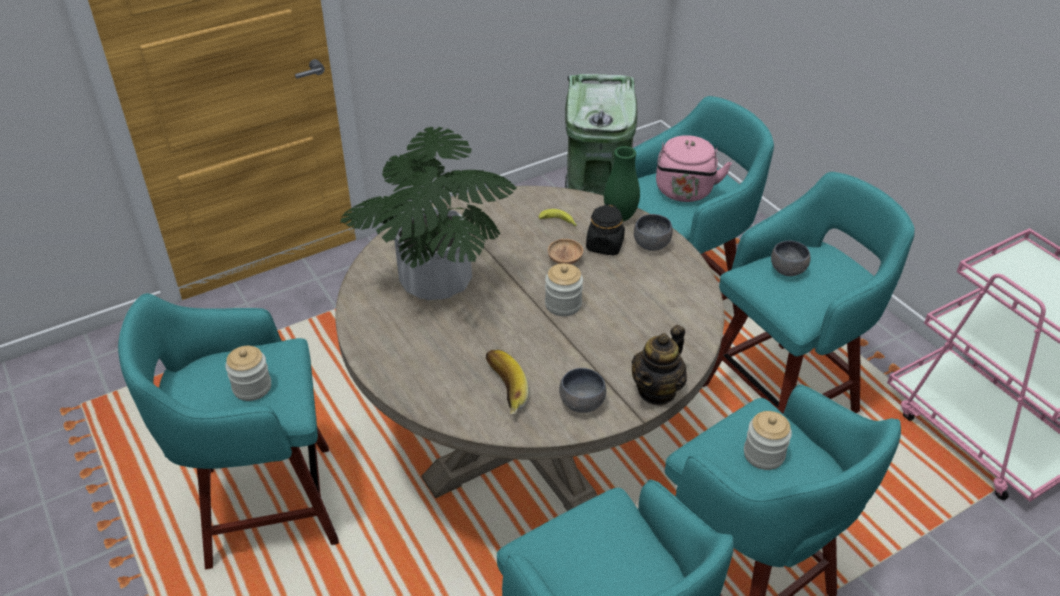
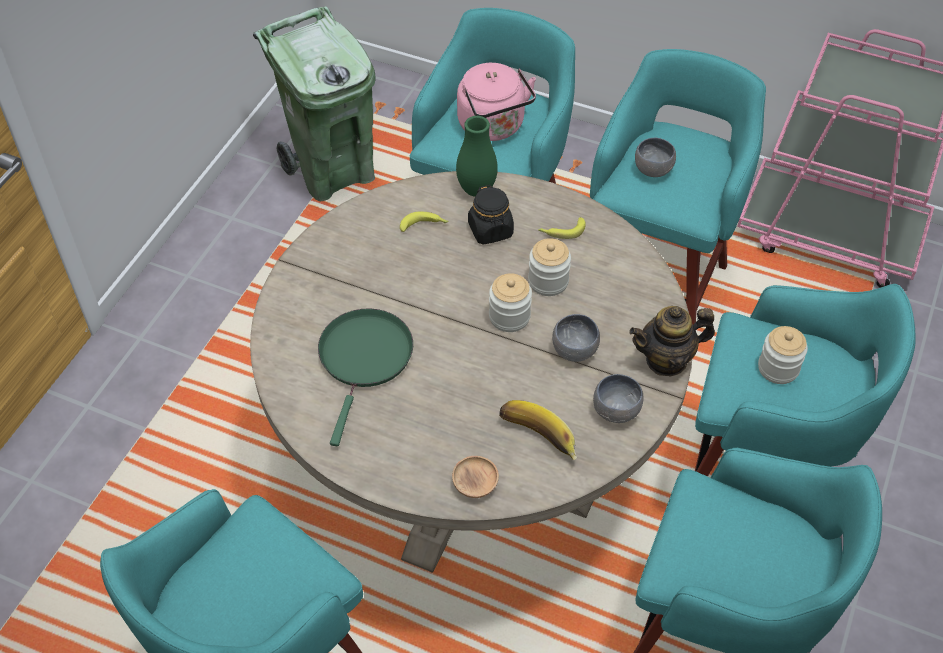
camera: 35 degrees left, 10 degrees up
jar [225,346,271,401] -> jar moved to [528,238,571,296]
potted plant [340,127,517,300] -> green frying pan [318,308,413,446]
brown bowl [548,239,583,264] -> brown bowl moved to [452,456,499,498]
teapot [632,325,687,406] -> teapot turned 75 degrees clockwise [629,306,715,376]
grey bowl [634,214,673,251] -> grey bowl moved to [552,314,600,362]
none -> banana [539,217,586,239]

